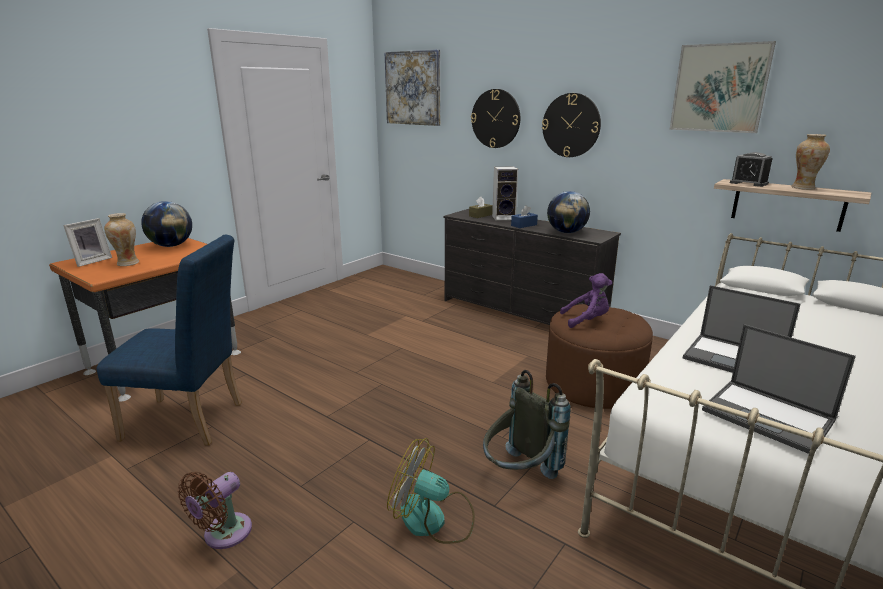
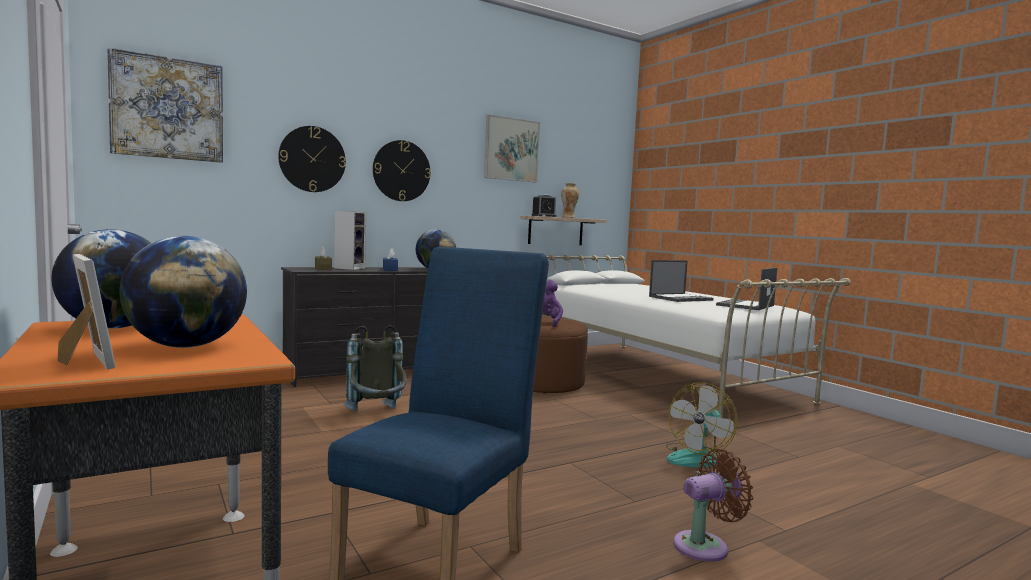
camera: 70 degrees left, 15 degrees down
vase [104,213,139,266] -> globe [119,236,247,348]
brown fan [178,472,252,549] -> brown fan turned 75 degrees counterclockwise [673,449,754,562]
grey backpack [483,370,571,479] -> grey backpack moved to [343,325,407,411]
laptop [702,324,856,454] -> laptop turned 150 degrees clockwise [716,268,777,310]

